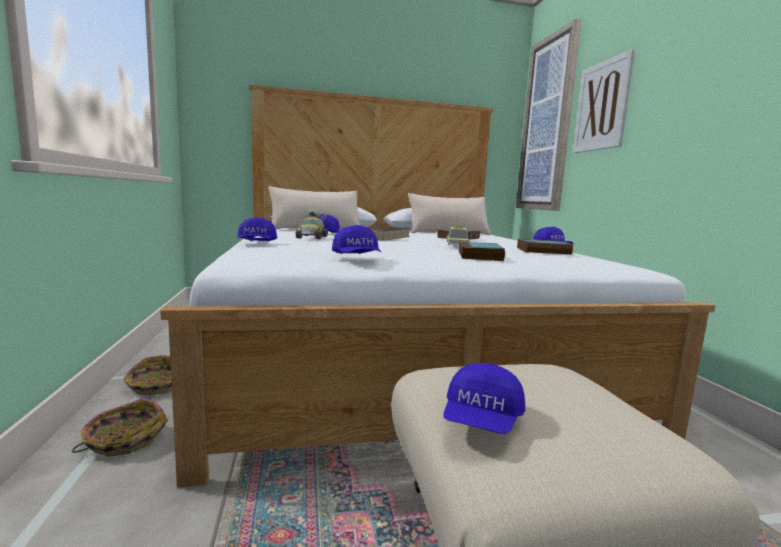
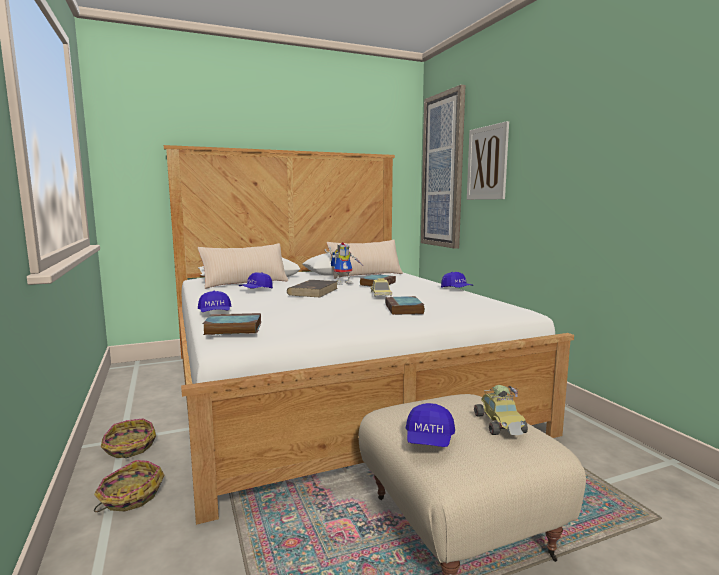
camera: 10 degrees left, 0 degrees up
toy car [296,209,328,239] -> toy car moved to [474,385,528,435]
blue cap [332,225,381,254] -> none
book [517,239,574,255] -> book moved to [202,313,261,335]
none -> toy robot [325,242,362,285]

